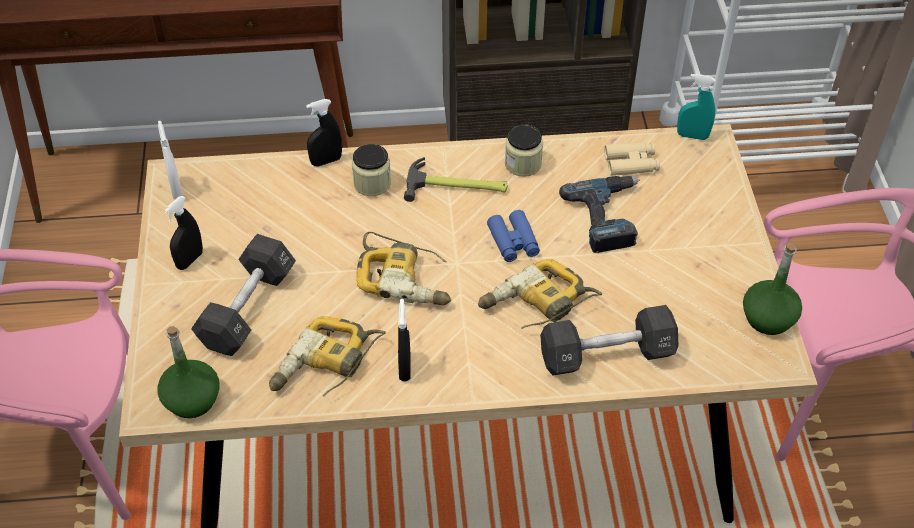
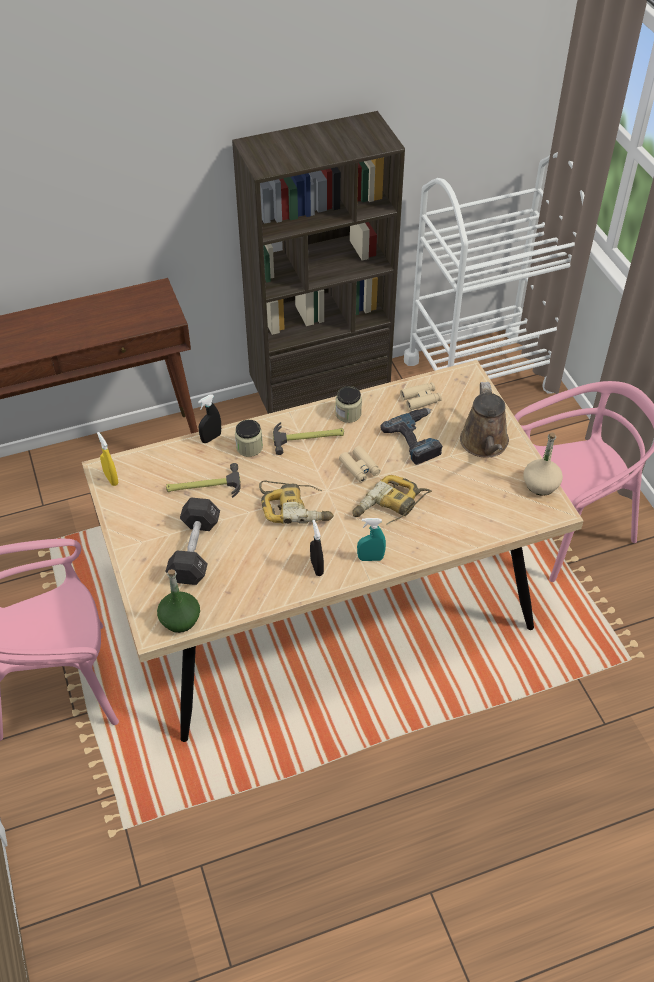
camera: 15 degrees left, 0 degrees up
white spray bottle [158,121,183,199] -> yellow spray bottle [97,432,119,486]
black spray bottle [164,196,203,270] -> none
power drill [269,316,386,396] -> none
blue binoculars [487,210,540,262] -> beige binoculars [339,446,381,483]
black dumbbell [540,305,679,376] -> none
turquoise spray bottle [677,74,716,140] -> turquoise spray bottle moved to [357,518,386,561]
green bottle [743,243,802,335] -> beige bottle [523,432,563,496]
none -> hammer [166,463,241,498]
none -> brown watering can [460,382,509,457]

